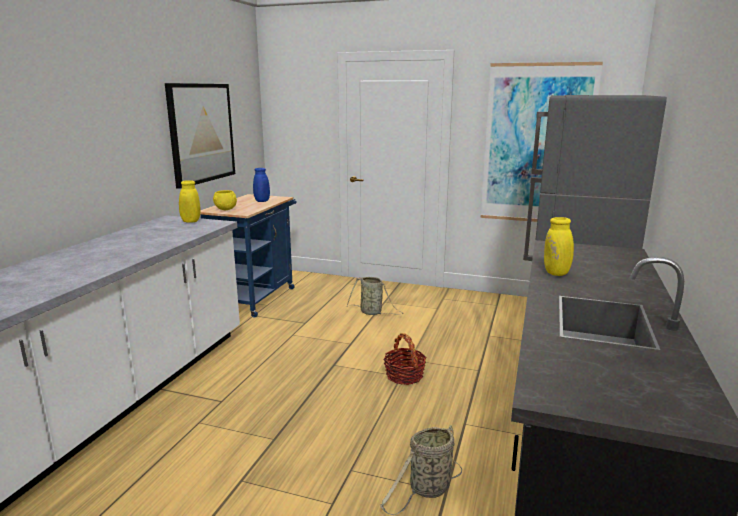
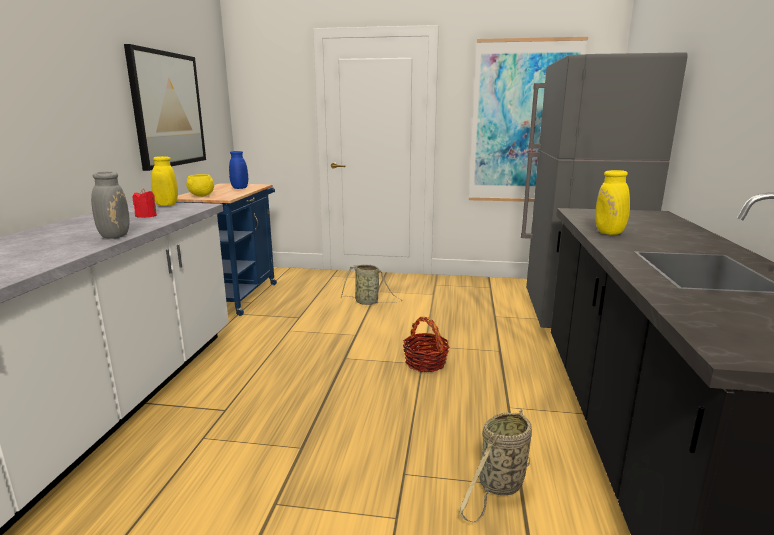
camera: 10 degrees left, 0 degrees up
none -> grey vase [91,172,130,239]
none -> red candle [133,189,157,218]

